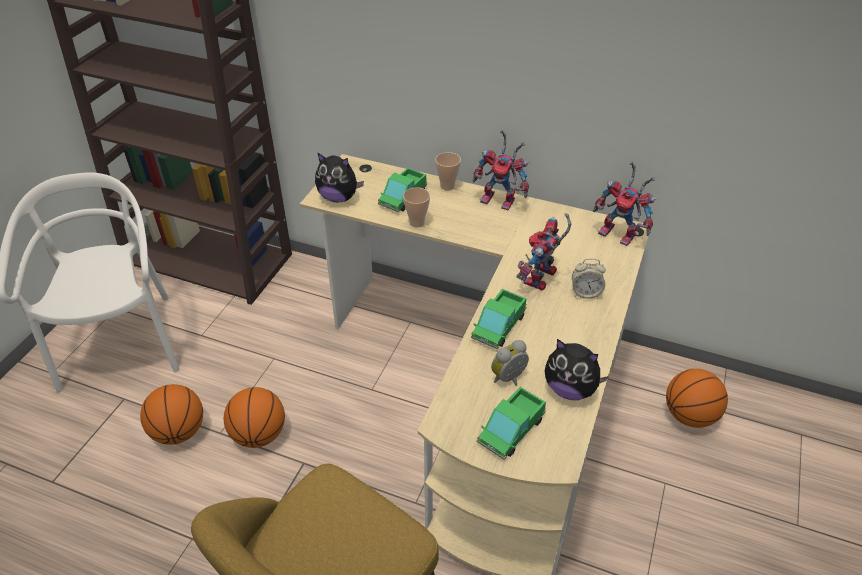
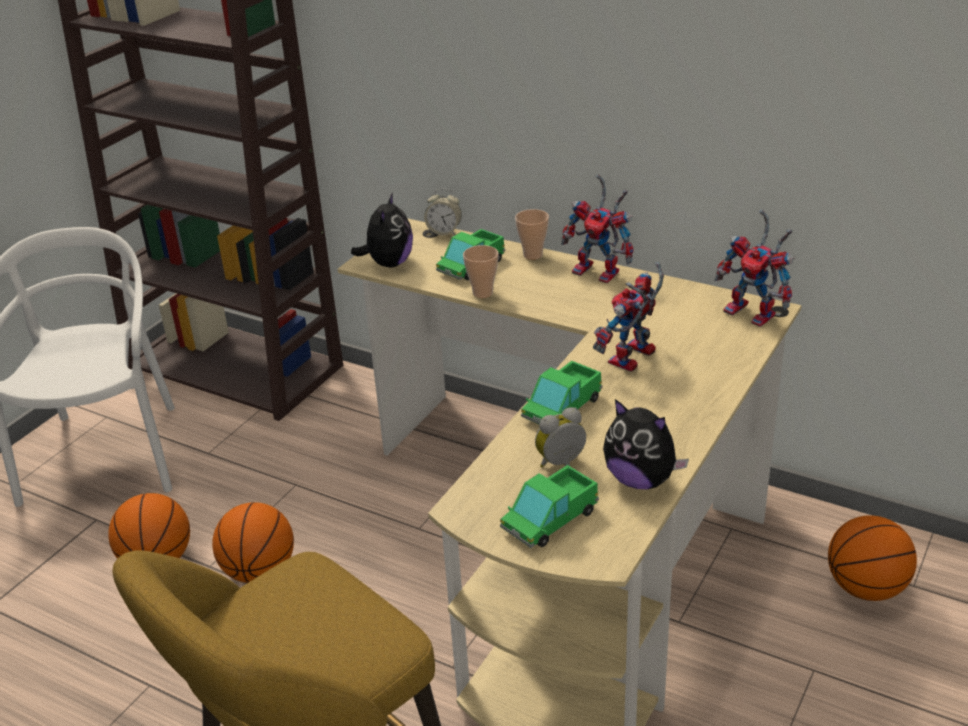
camera: 10 degrees right, 10 degrees down
plush toy [315,153,364,203] -> plush toy turned 105 degrees counterclockwise [351,192,413,267]
alarm clock [572,259,606,299] -> alarm clock moved to [424,188,462,236]

